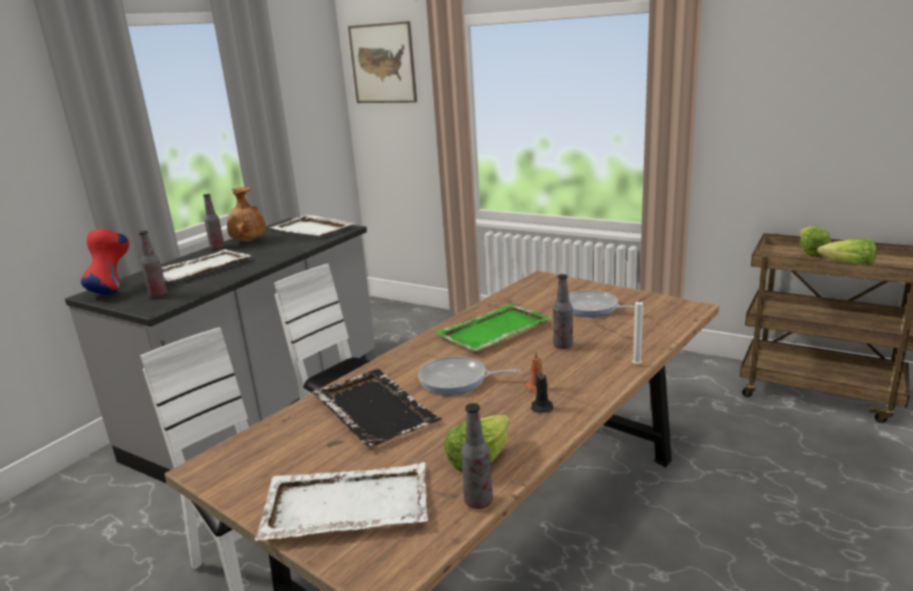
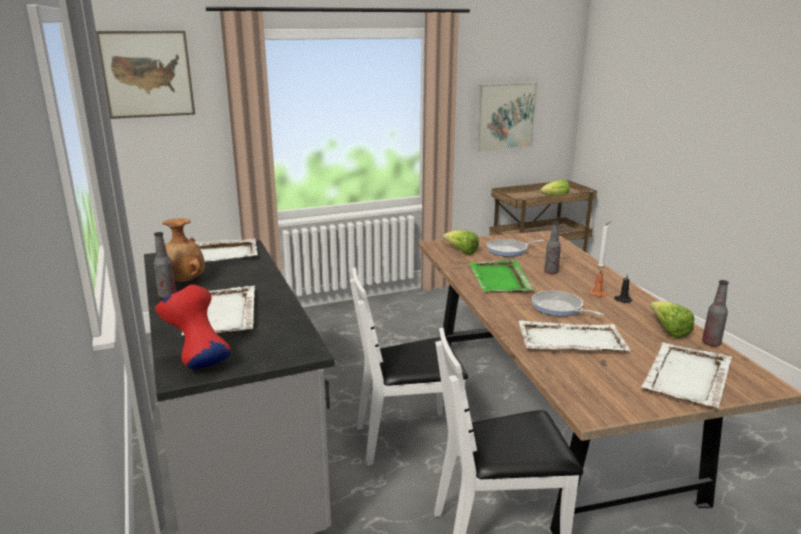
camera: 55 degrees left, 0 degrees up
bottle [139,231,167,298] -> none
black tray [312,369,442,446] -> white tray [519,321,631,351]
frying pan [418,356,521,395] -> frying pan turned 90 degrees clockwise [532,291,604,316]
lettuce [799,226,831,257] -> lettuce moved to [443,230,479,255]
none -> picture [476,82,537,152]

